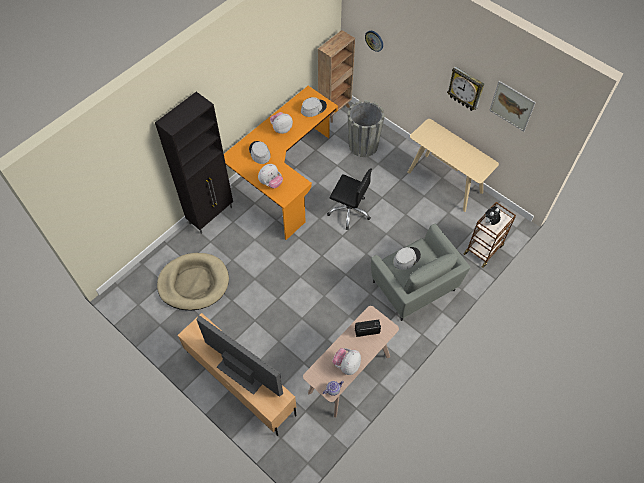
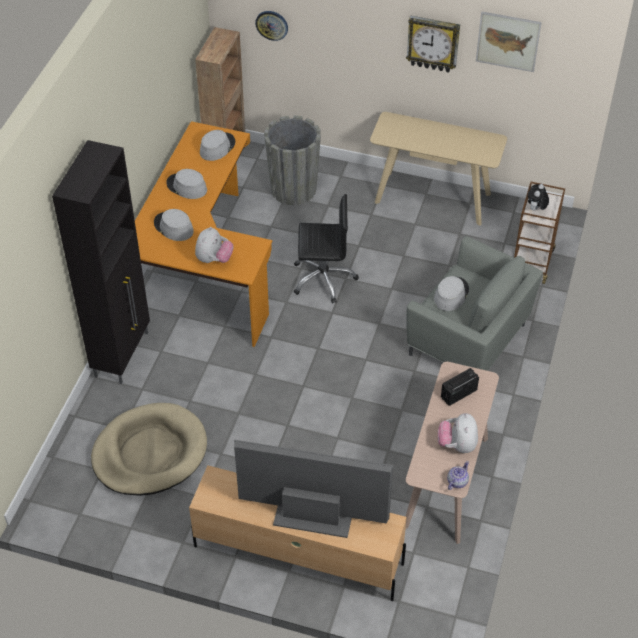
camera: 25 degrees left, 10 degrees down
plush toy [270,112,293,134] -> grey hat [166,169,207,199]

